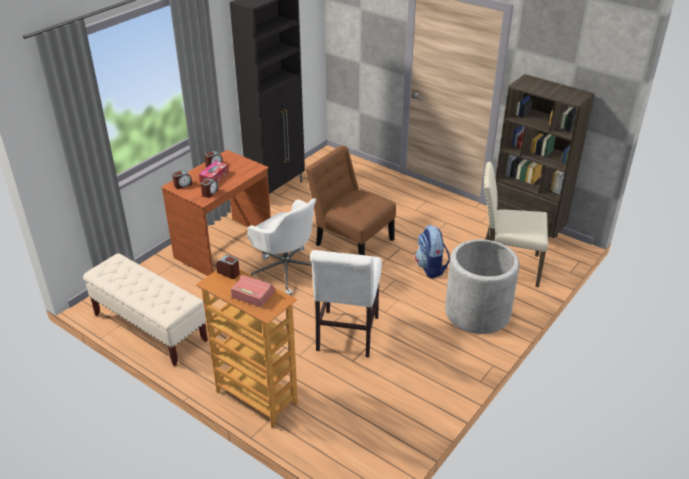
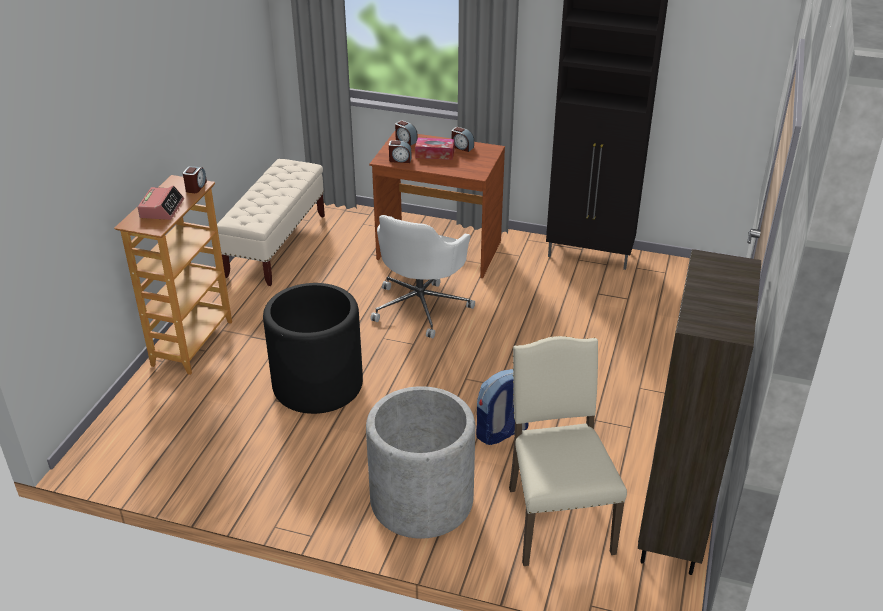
camera: 70 degrees right, 0 degrees up
brown chair [305,145,396,255] -> none
white chair [310,250,382,358] -> black planter [263,283,363,414]

